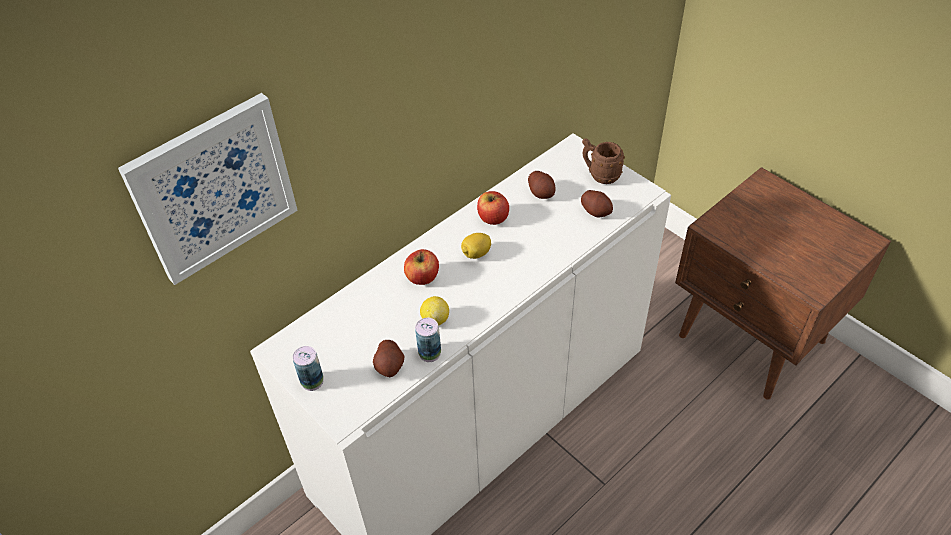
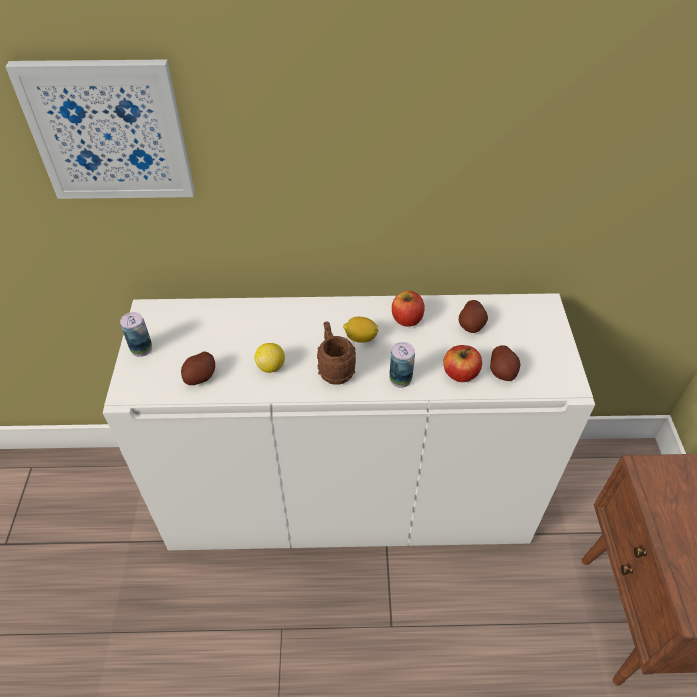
camera: 40 degrees right, 0 degrees up
apple [404,249,439,285] -> apple moved to [443,345,482,382]
can [415,318,441,362] -> can moved to [389,342,415,388]
brown mug [582,138,625,184] -> brown mug moved to [317,322,356,385]

